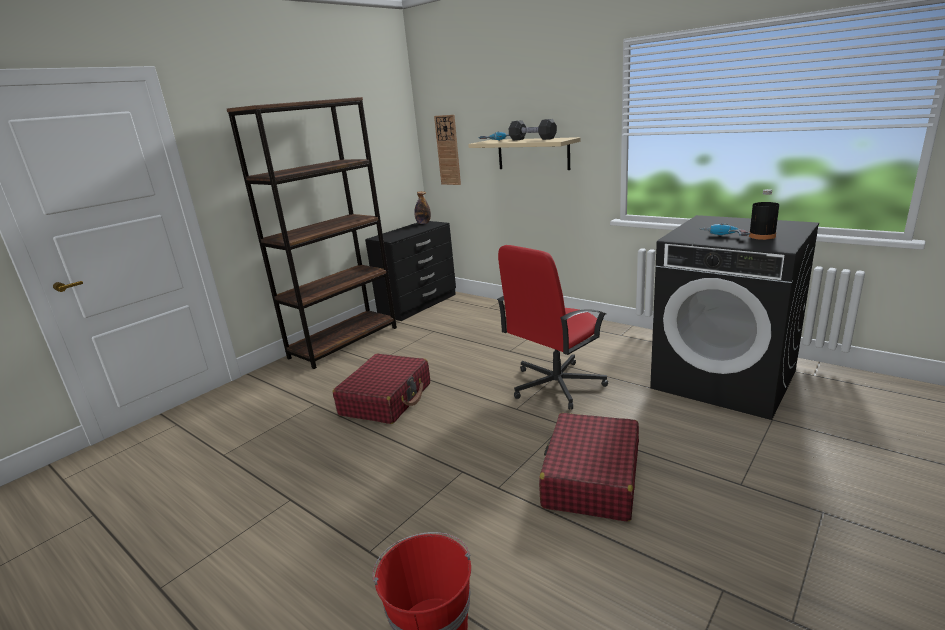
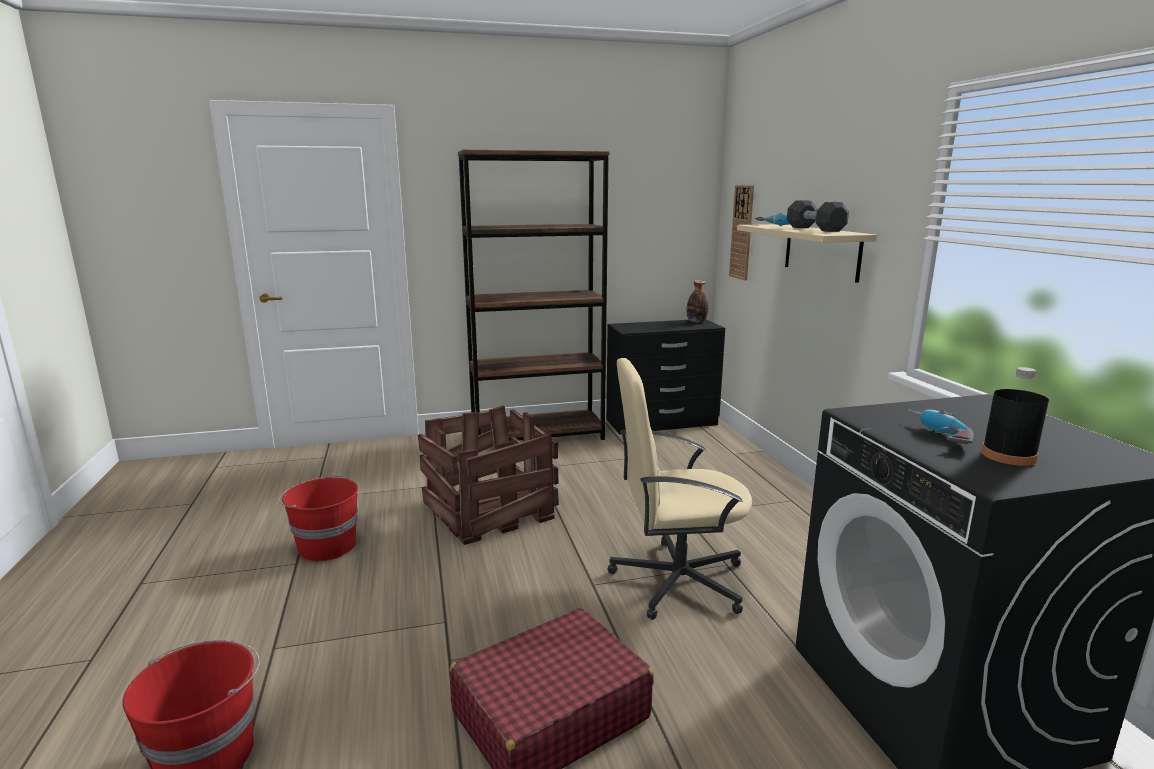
camera: 35 degrees right, 5 degrees down
red suitcase [333,354,430,424] -> crate [418,406,559,545]
red office chair [497,245,608,410] -> beige office chair [607,358,752,620]
none -> red bucket [279,476,358,561]

